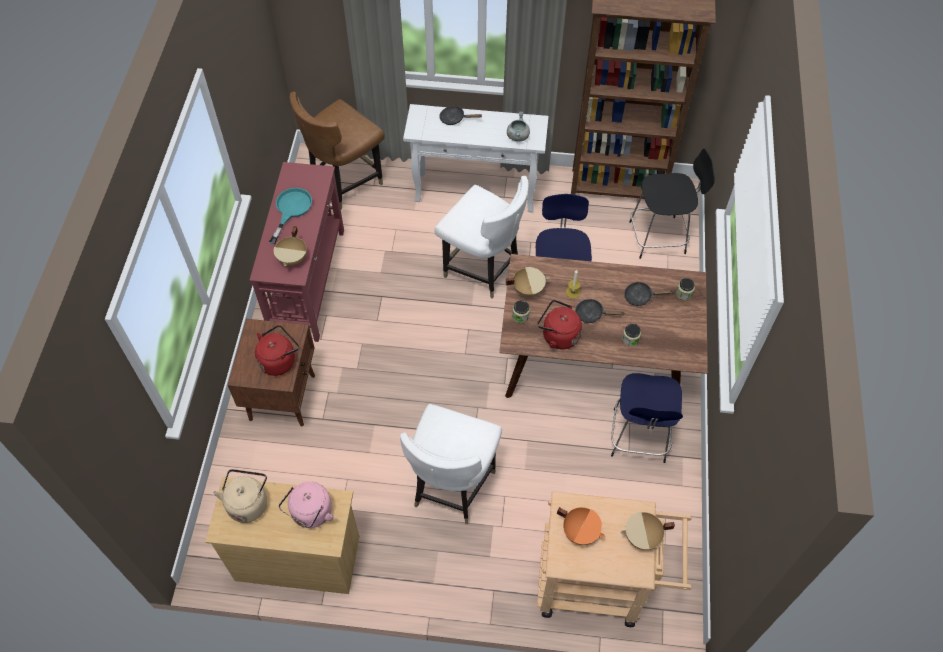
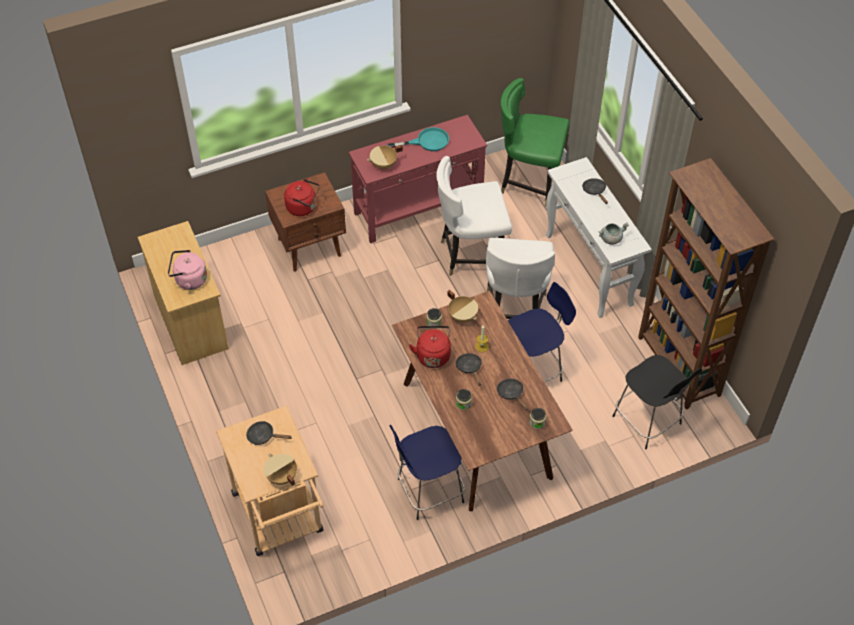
camera: 60 degrees right, 5 degrees down
beige kettle [213,469,267,523] -> none
brown chair [290,91,385,209] -> green chair [500,78,570,206]
white chair [400,404,502,524] -> white chair moved to [436,156,512,276]
orange cooking pot [557,507,605,545] -> black frying pan [246,421,292,445]

